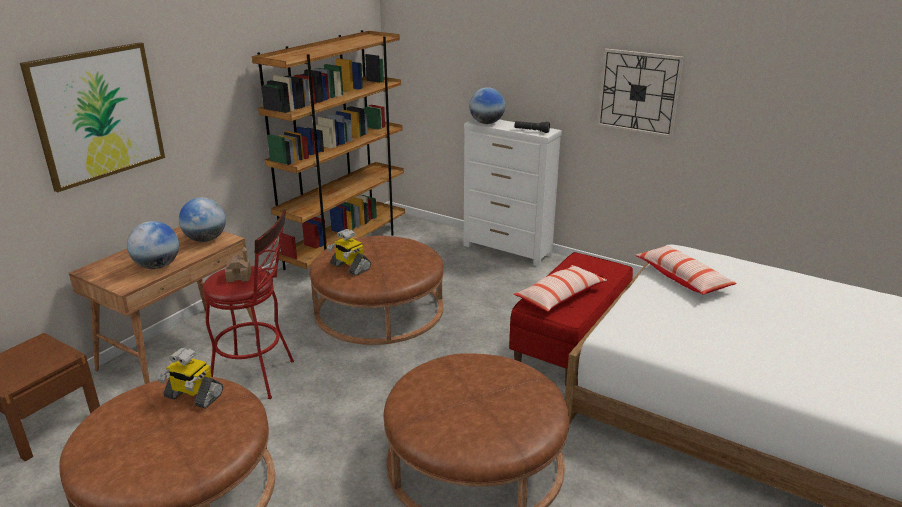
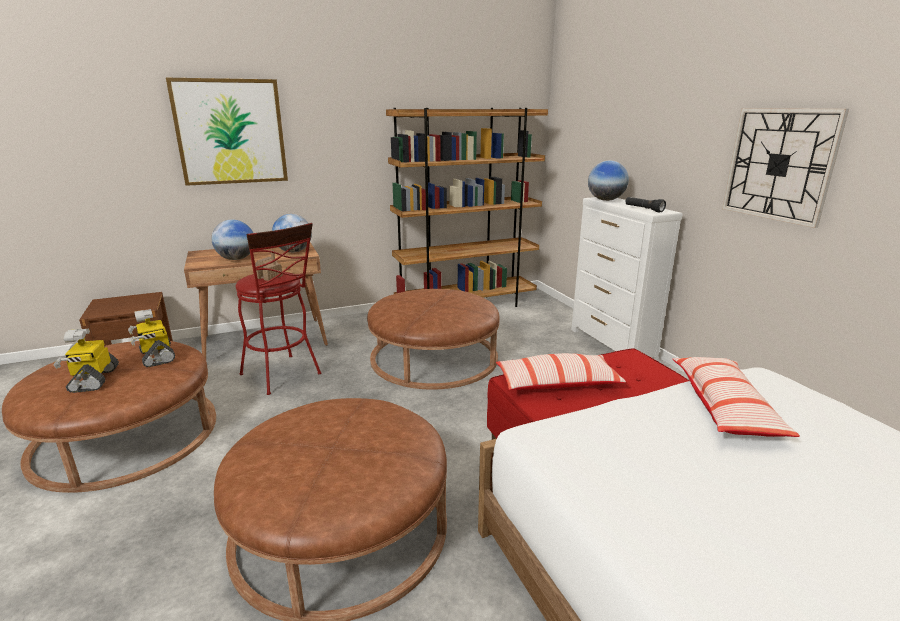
camera: 35 degrees right, 5 degrees down
toy robot [327,229,371,276] -> toy robot moved to [53,329,119,393]

